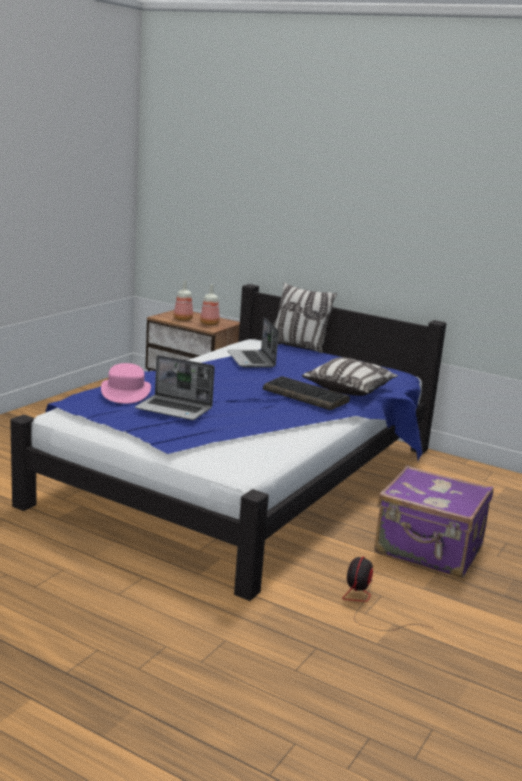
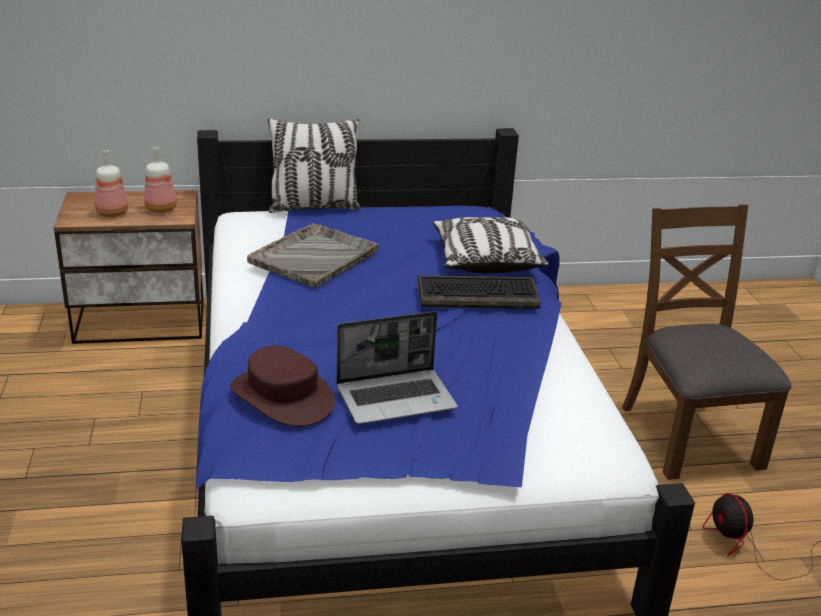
camera: 40 degrees left, 10 degrees up
pink hat [101,363,151,404] -> brown hat [230,346,335,427]
laptop [227,317,278,367] -> grey tray [247,223,378,288]
purple suitcase [374,465,493,578] -> brown chair [622,204,791,480]

